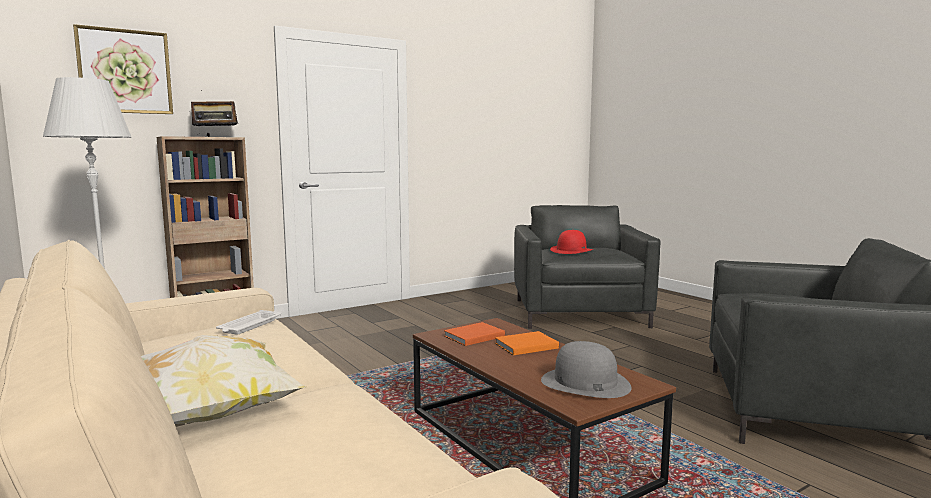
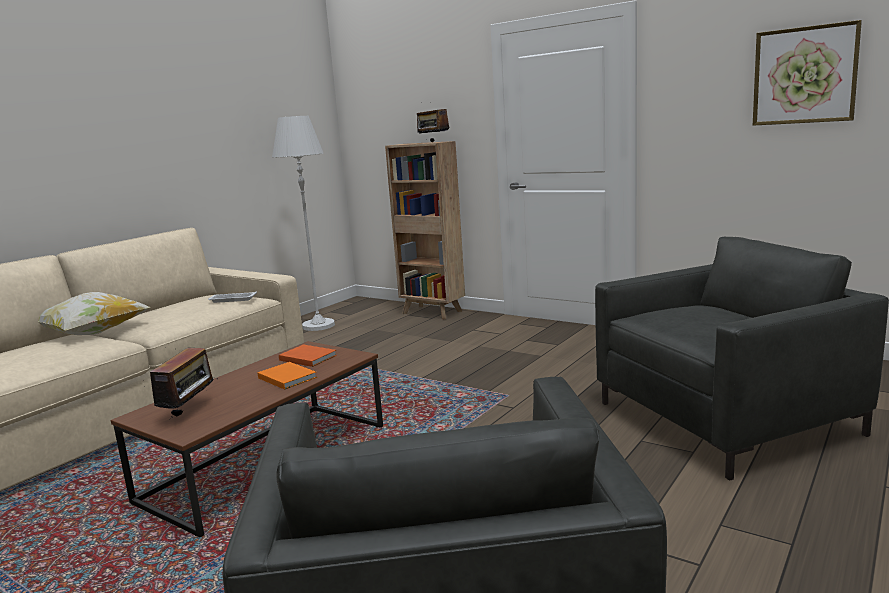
camera: 70 degrees right, 5 degrees up
picture [73,24,173,114] -> picture moved to [753,20,862,126]
grey hat [541,341,632,398] -> radio [144,348,217,420]
red hat [550,230,593,254] -> none

